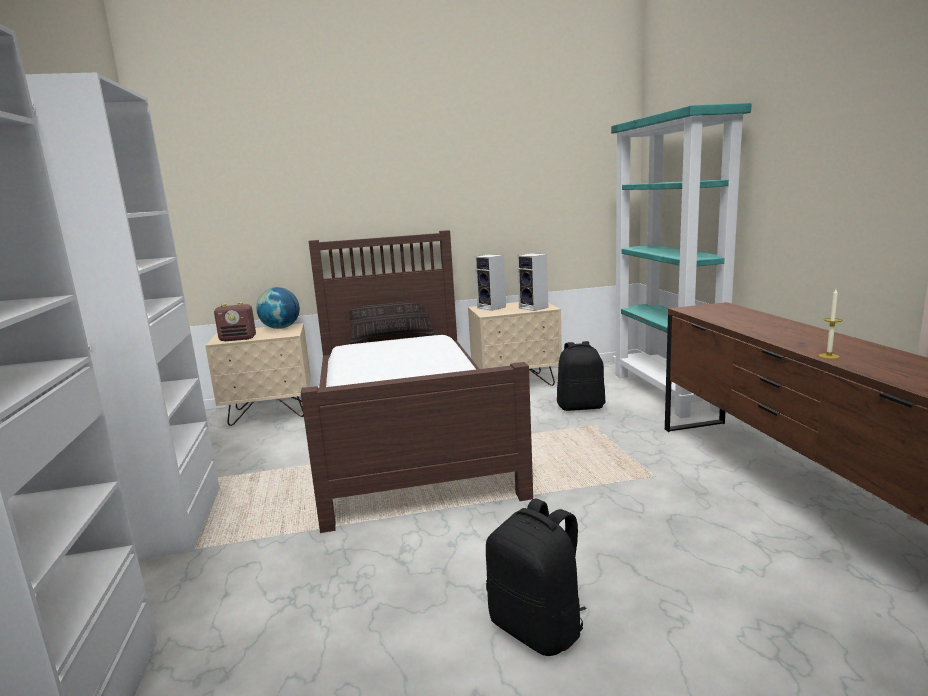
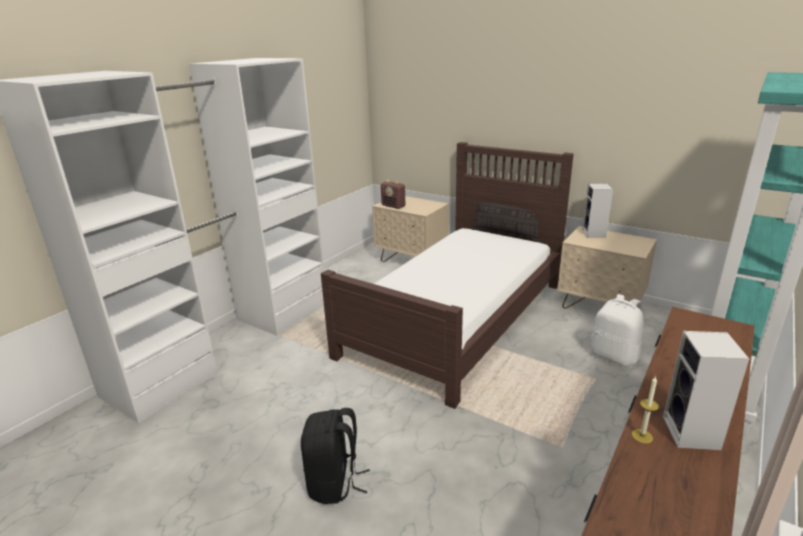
camera: 45 degrees right, 10 degrees up
globe [256,287,300,329] -> none
speaker [517,253,548,311] -> speaker moved to [663,331,749,450]
black backpack [557,341,606,411] -> white backpack [591,294,644,367]

